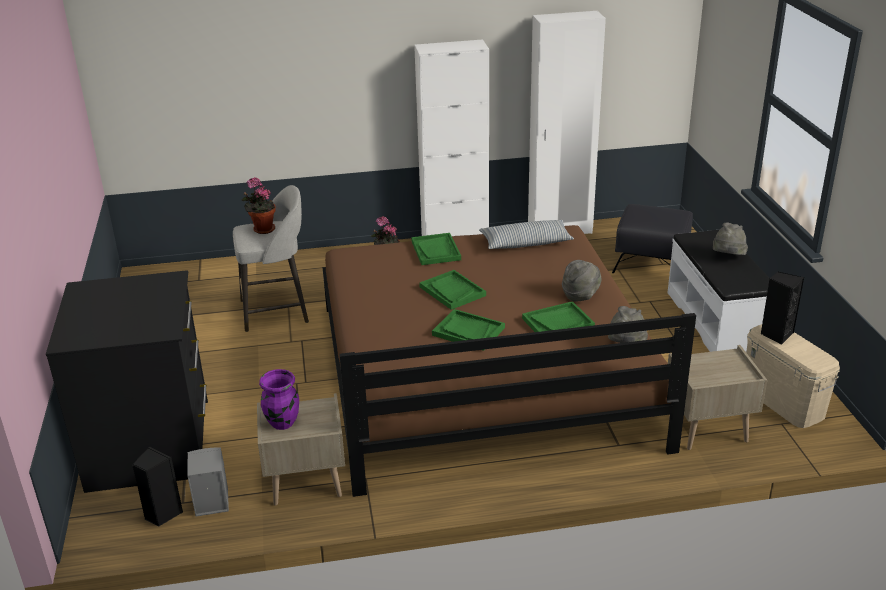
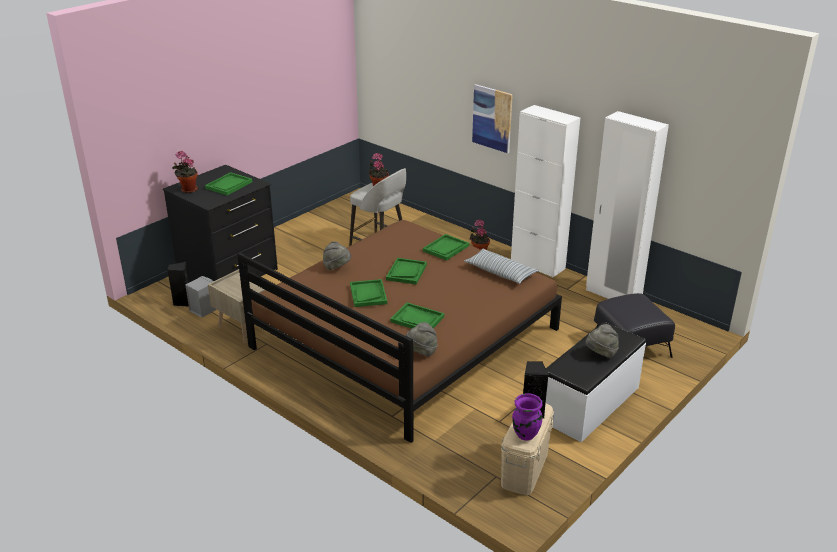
camera: 50 degrees right, 0 degrees up
purple vase [259,369,299,430] -> purple vase moved to [512,393,543,440]
grey hat [562,260,601,302] -> grey hat moved to [323,241,351,270]
beige nightstand [668,345,767,450] -> none
none -> potted plant [172,151,198,193]
none -> green tray [205,172,253,196]
none -> picture [472,84,513,153]

